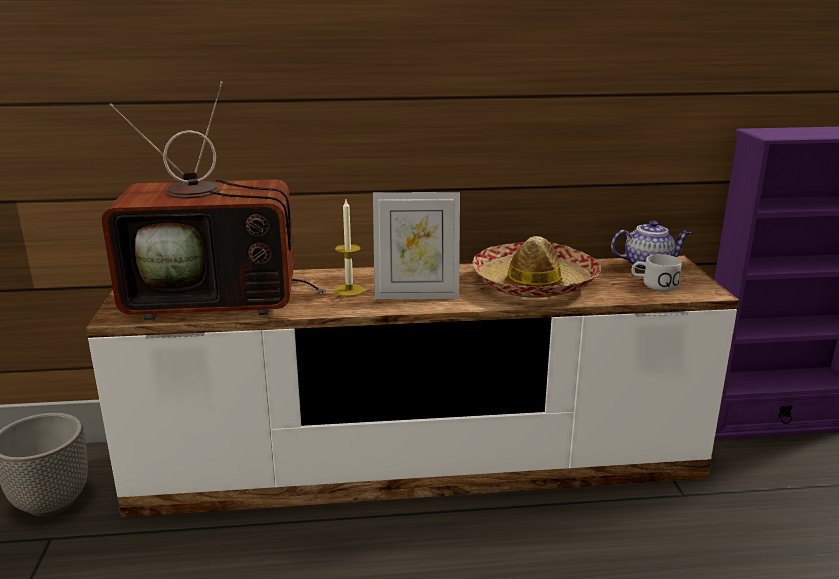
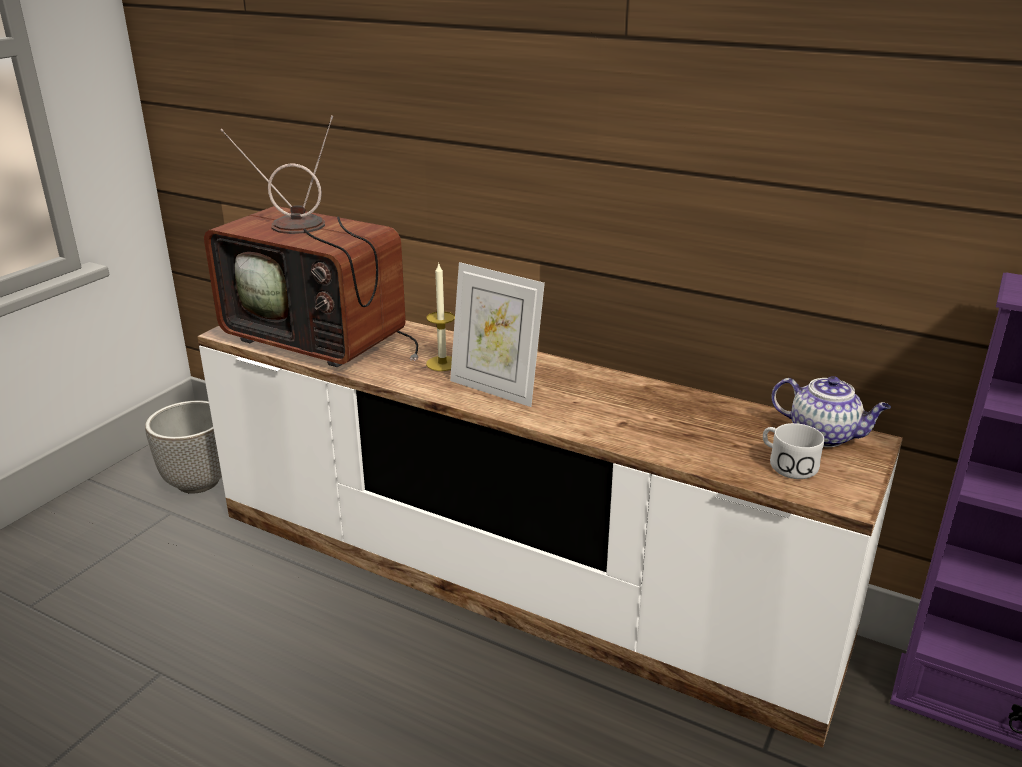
camera: 35 degrees right, 5 degrees up
hat [472,236,601,298] -> none

